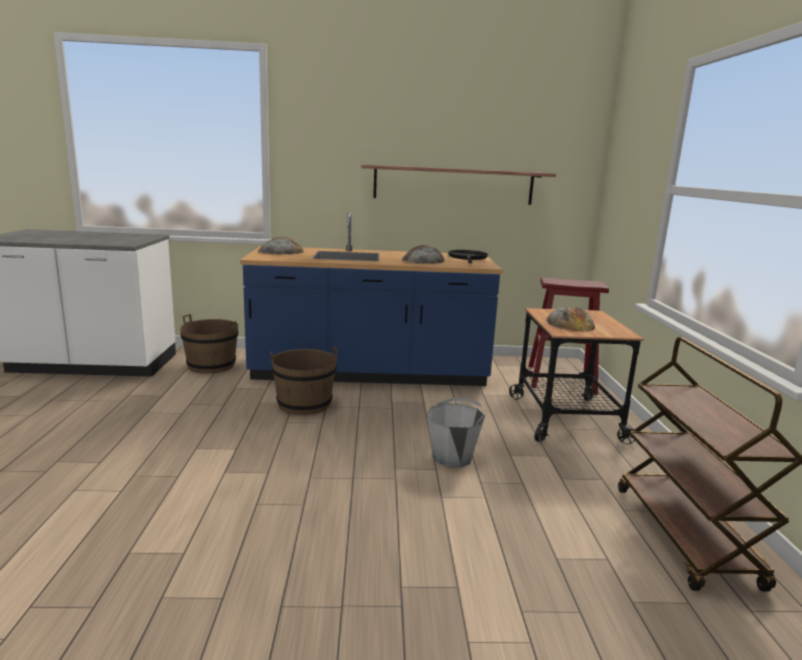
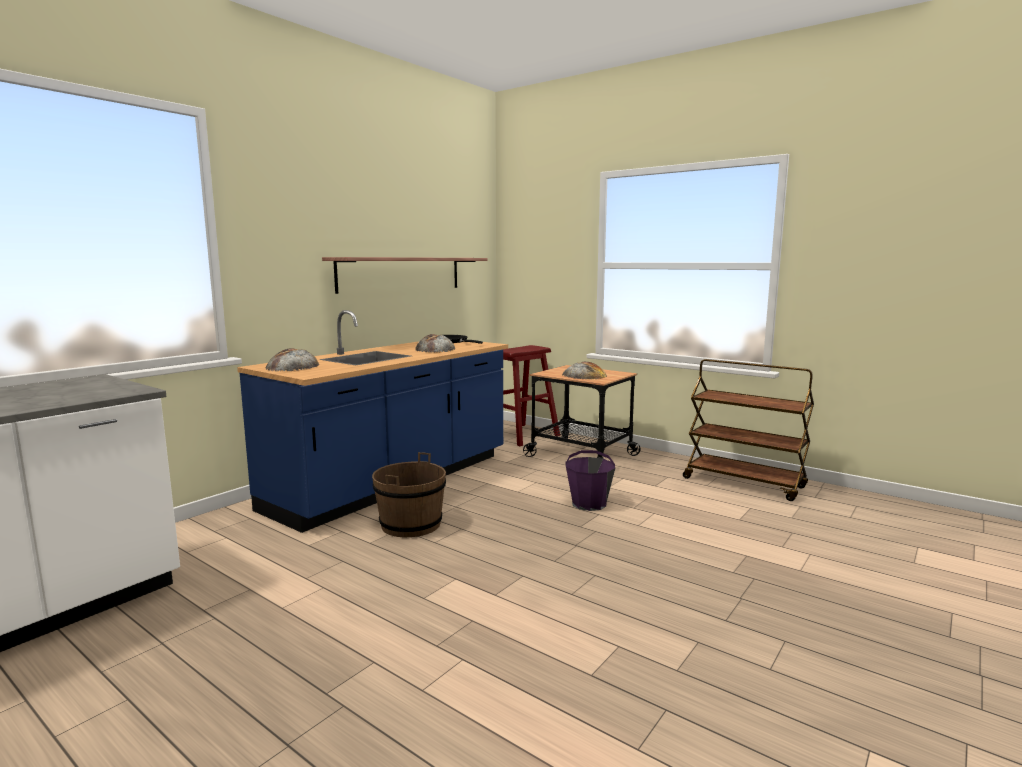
camera: 50 degrees left, 5 degrees down
brown bucket [180,314,238,373] -> none
grey bucket [427,398,485,468] -> purple bucket [565,450,615,511]

